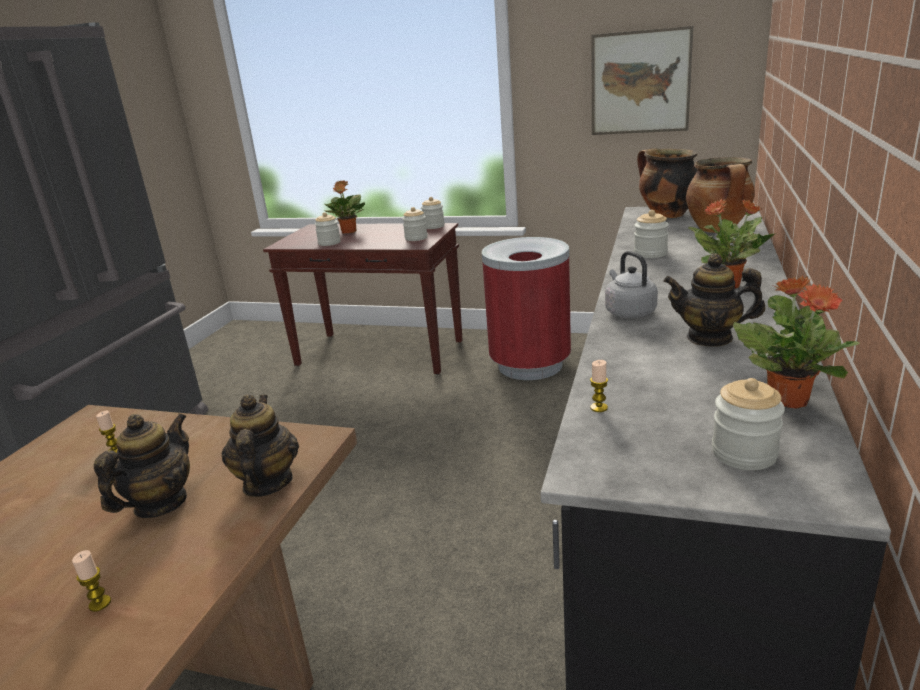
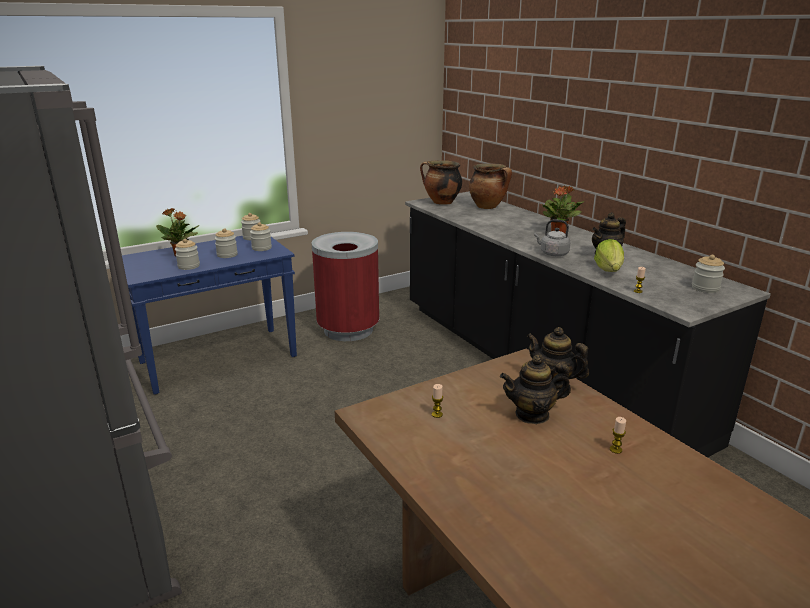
camera: 50 degrees left, 0 degrees up
teapot [94,413,190,518] -> teapot turned 75 degrees counterclockwise [500,355,571,424]
brown console table [263,223,463,375] -> blue console table [122,236,297,395]
picture [591,26,693,135] -> none
jar [634,210,669,258] -> jar moved to [215,228,238,258]
potted plant [733,276,860,408] -> none
none -> lettuce [594,239,624,272]

